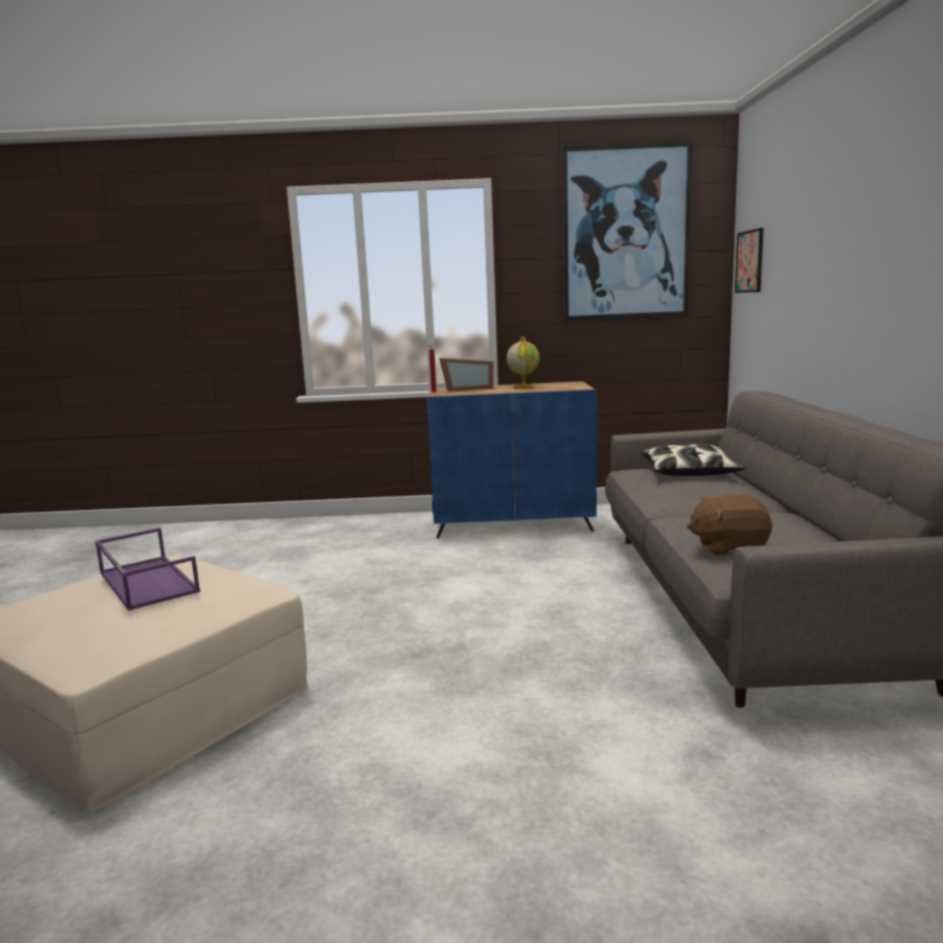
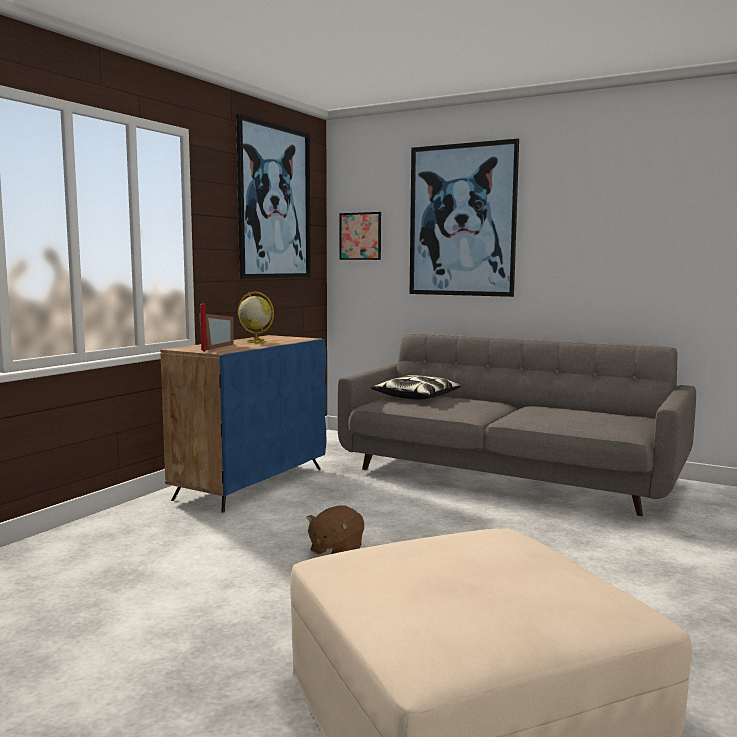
camera: 60 degrees left, 5 degrees down
purple tray [95,528,200,611] -> none
brown plush toy [687,495,772,556] -> brown plush toy moved to [306,505,364,554]
none -> picture [410,139,519,297]

